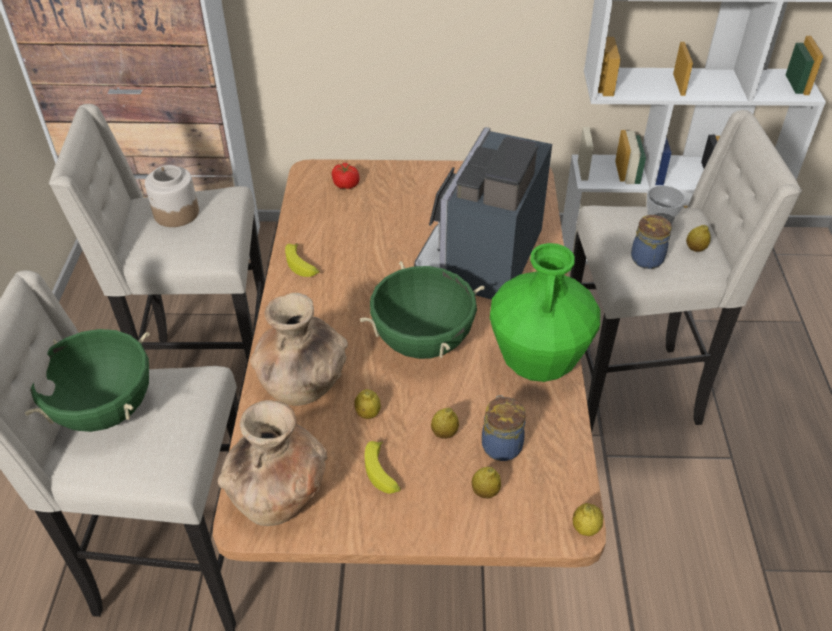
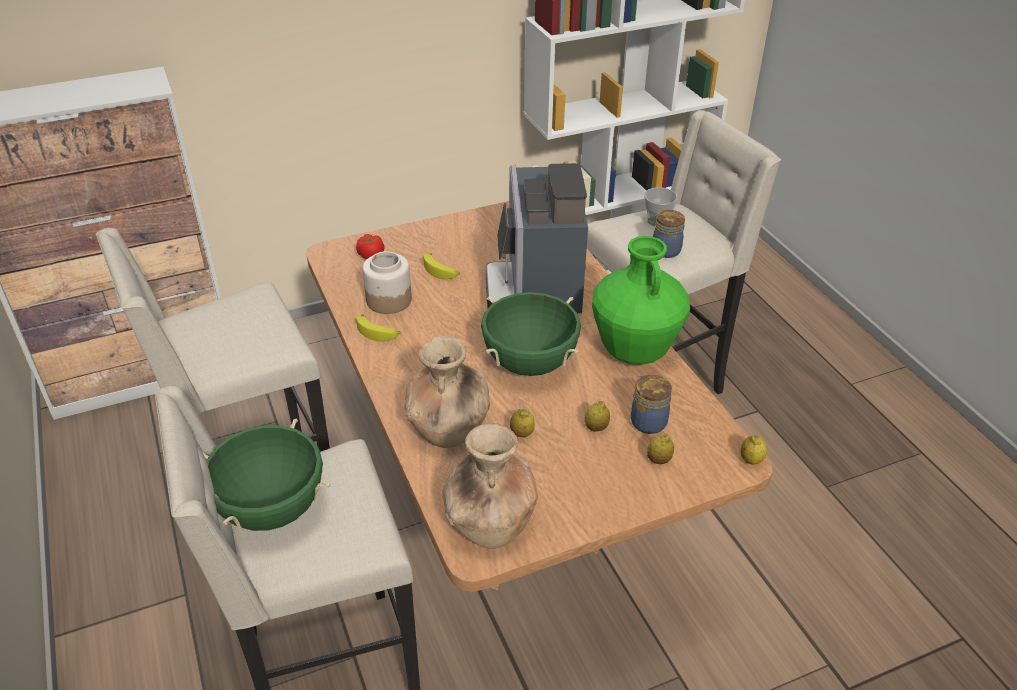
camera: 25 degrees left, 5 degrees down
jar [145,165,199,227] -> jar moved to [362,251,412,314]
banana [365,440,401,494] -> banana moved to [424,253,460,280]
lemon [686,225,711,252] -> none

